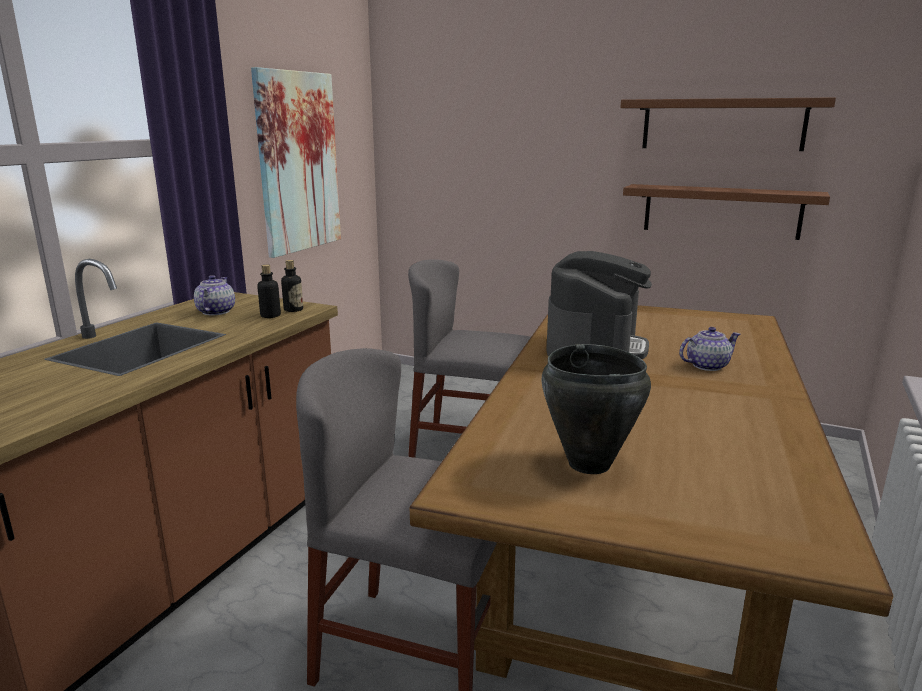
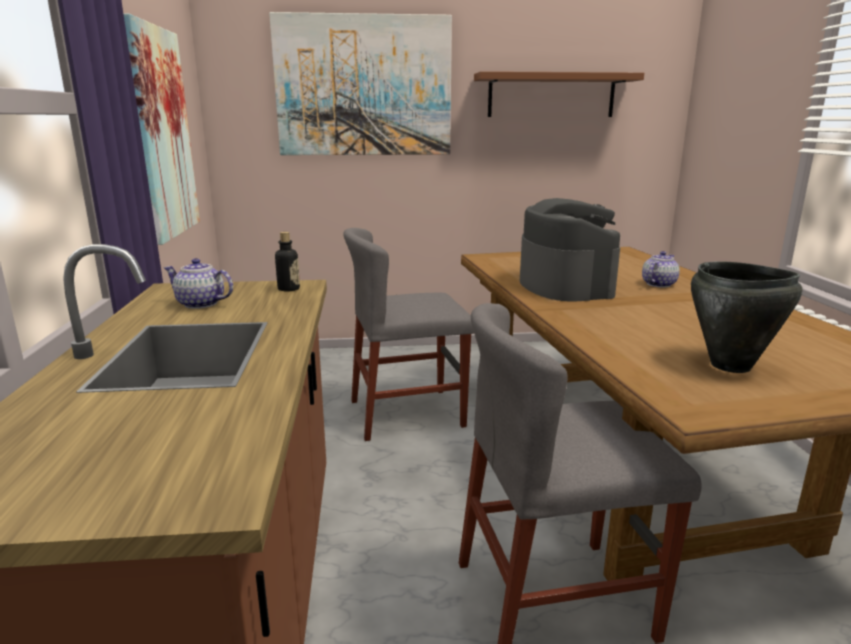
camera: 30 degrees left, 0 degrees up
teapot [194,275,235,315] -> teapot turned 45 degrees counterclockwise [164,258,233,309]
bottle [257,265,281,318] -> none
brown shelf [623,184,830,240] -> none
none -> picture [269,12,452,155]

